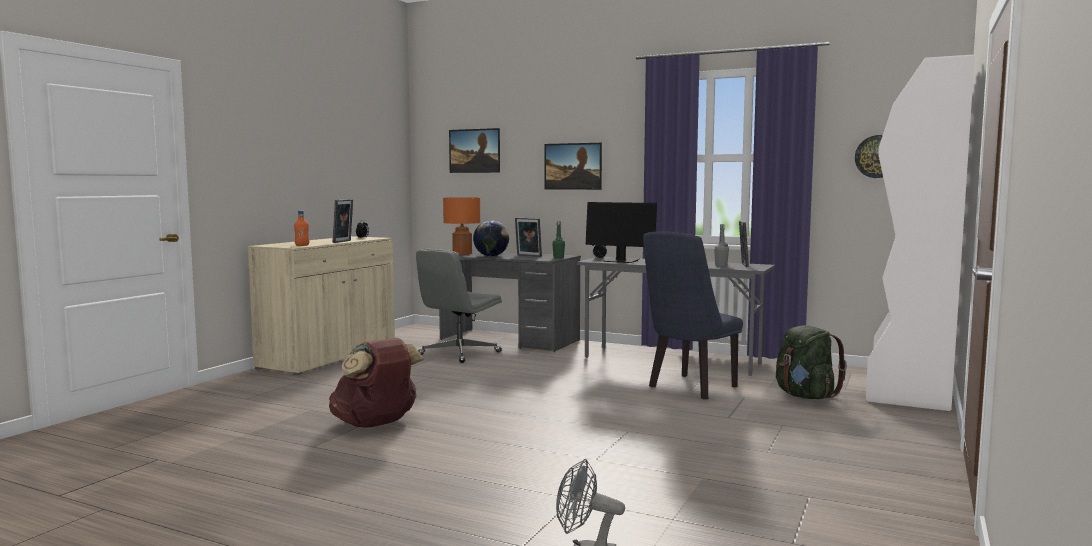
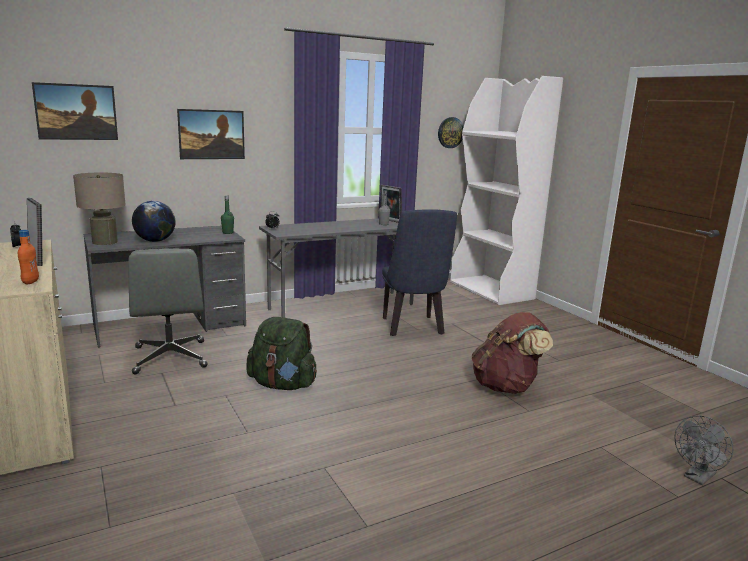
camera: 55 degrees left, 10 degrees up
brown backpack [329,337,424,427] -> brown backpack moved to [472,312,553,394]
orange table lamp [443,197,480,255] -> beige table lamp [73,173,126,245]
picture frame [515,218,542,257] -> none
monitor [586,202,657,263] -> none
green backpack [776,325,847,399] -> green backpack moved to [246,317,317,390]

